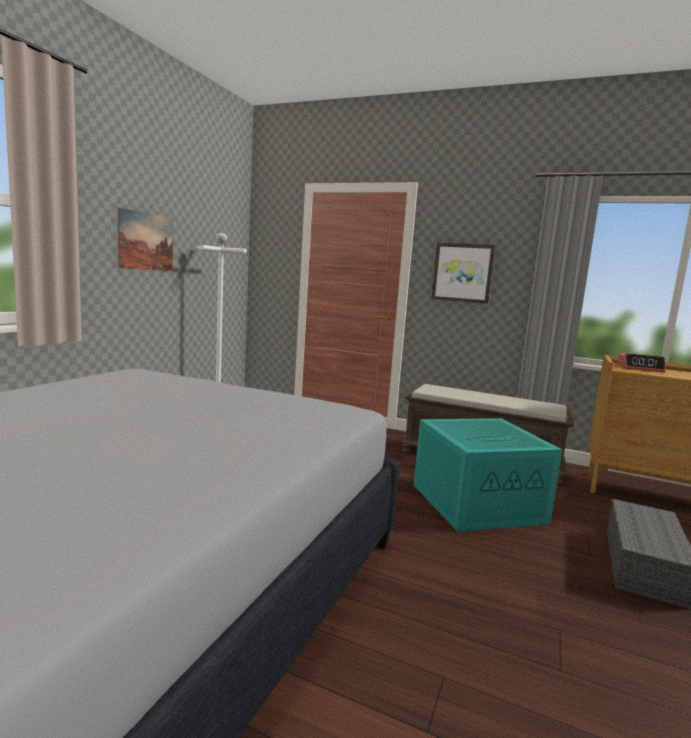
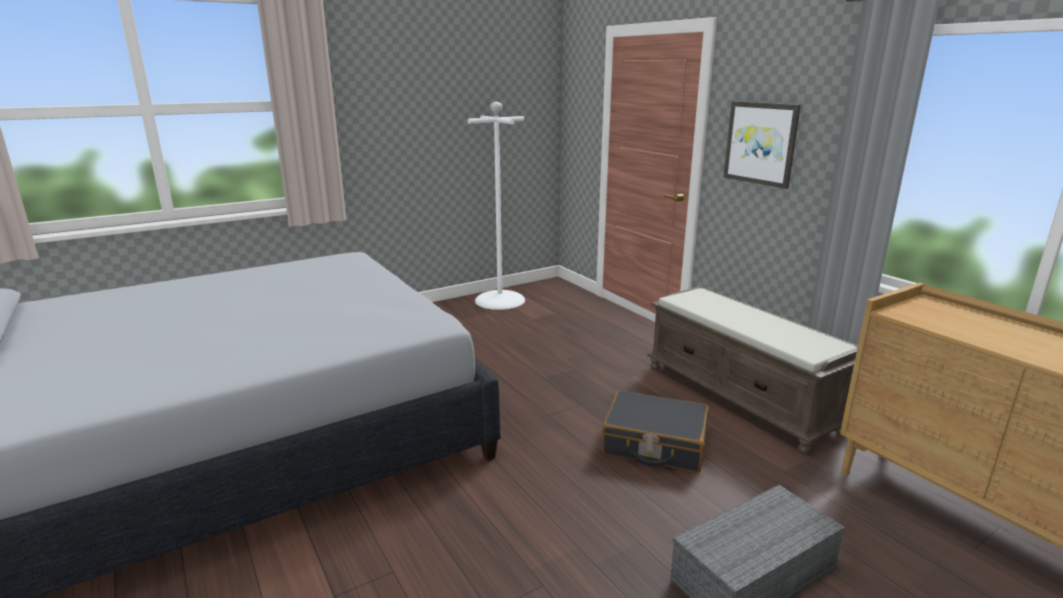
camera: 35 degrees right, 10 degrees up
picture [118,207,173,271] -> none
turquoise storage box [414,418,562,532] -> black suitcase [602,390,709,472]
alarm clock [617,353,666,372] -> none

